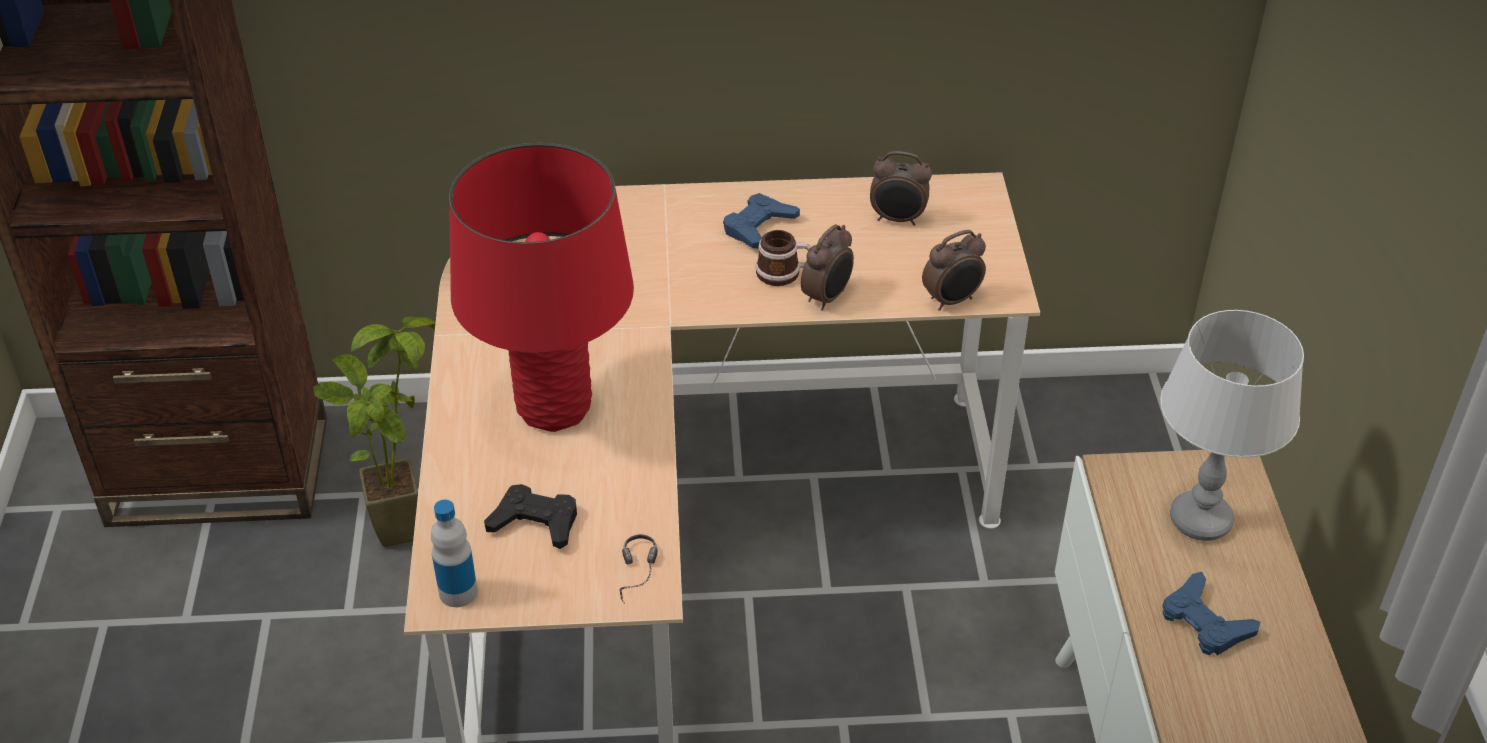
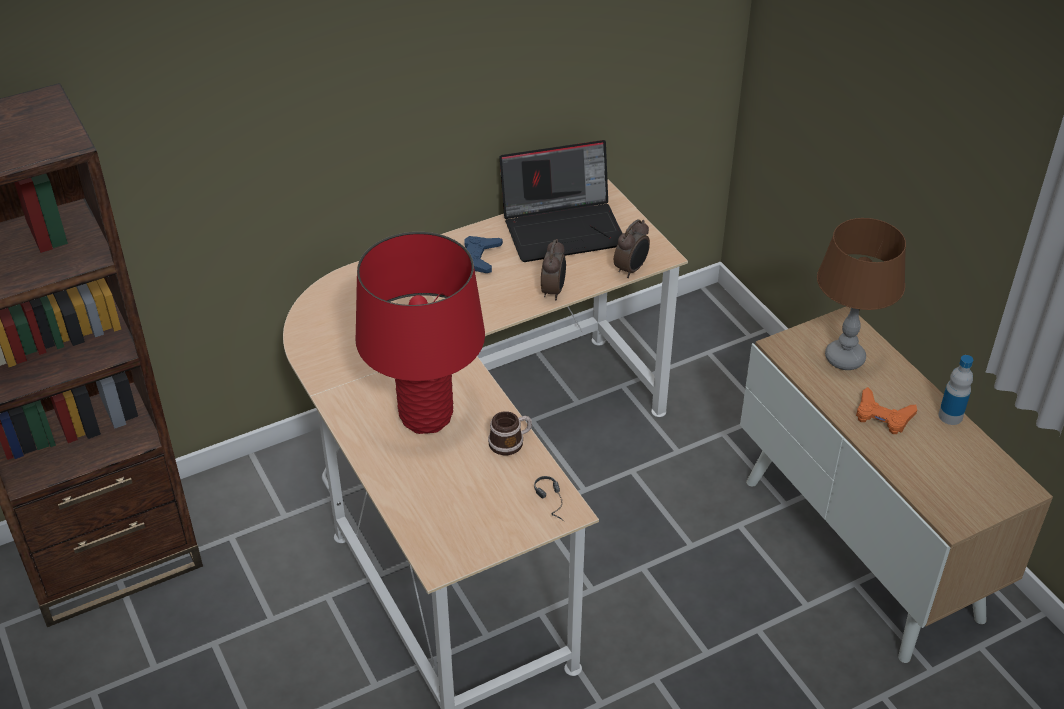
camera: 25 degrees left, 0 degrees up
potted plant [313,317,436,547] -> none
bottle [431,499,478,607] -> bottle moved to [938,355,973,425]
black game controller [484,484,577,549] -> none
mug [755,230,812,286] -> mug moved to [488,411,532,455]
alarm clock [870,151,932,226] -> laptop [500,140,623,262]
grey table lamp [1160,310,1304,541] -> brown table lamp [817,218,906,370]
blue game controller [1162,572,1261,655] -> orange game controller [856,387,917,434]

